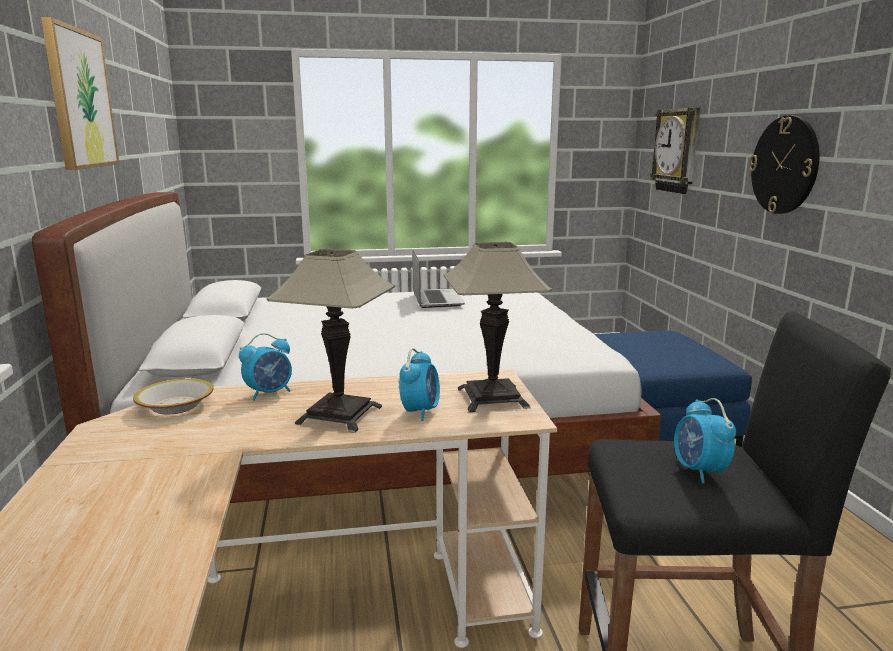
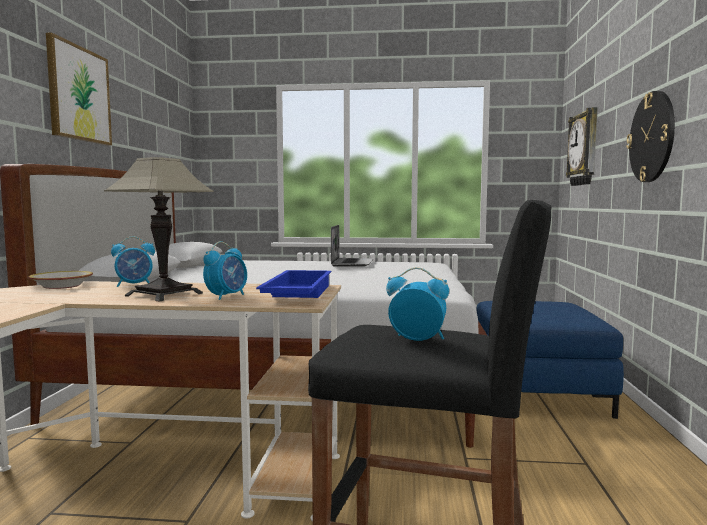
camera: 15 degrees right, 10 degrees down
table lamp [444,242,552,412] -> blue tray [256,270,331,298]
alarm clock [674,398,736,483] -> alarm clock turned 105 degrees clockwise [386,267,449,341]

